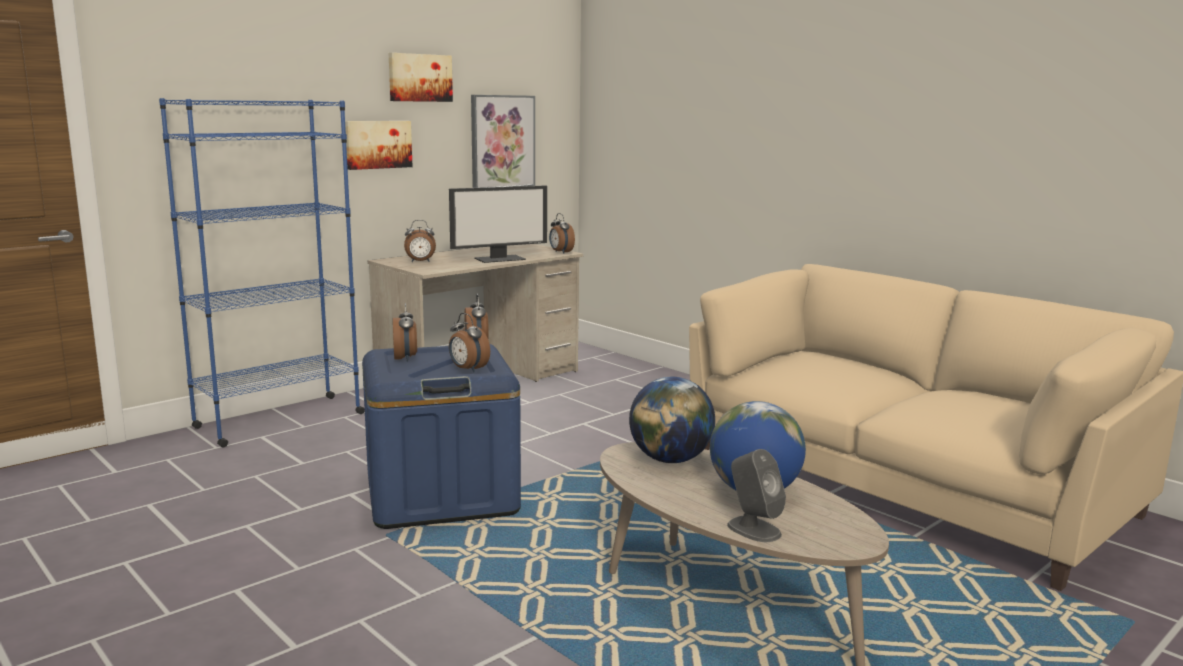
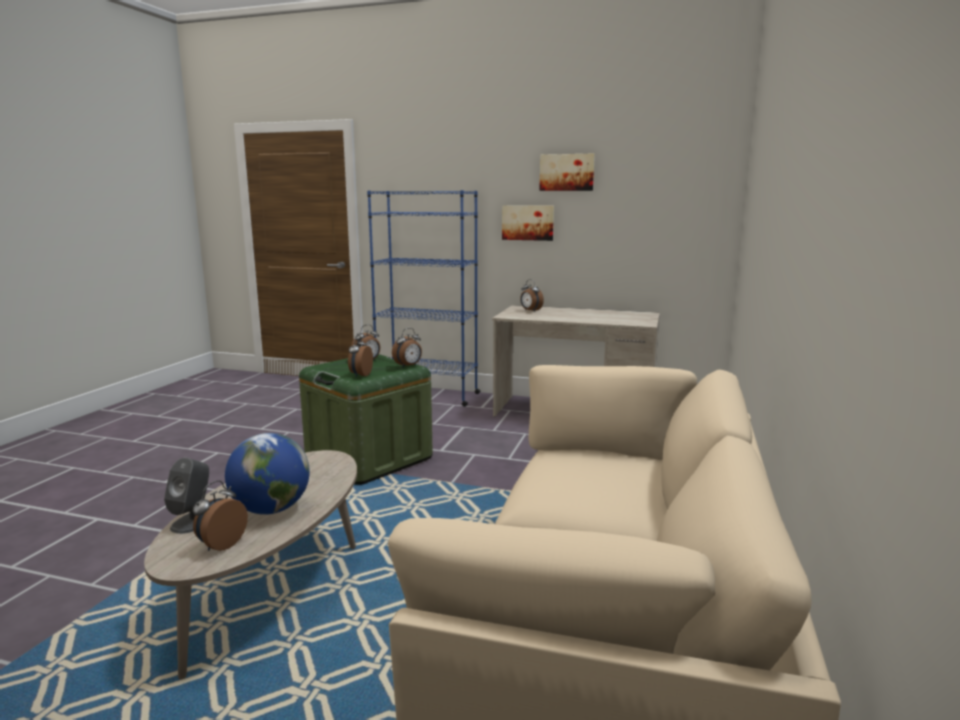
camera: 60 degrees right, 0 degrees up
blue storage box [362,344,521,529] -> green storage box [299,354,433,485]
monitor [449,185,547,263] -> none
picture [471,95,535,188] -> none
alarm clock [549,213,575,254] -> alarm clock moved to [193,480,248,551]
globe [629,377,715,463] -> none

